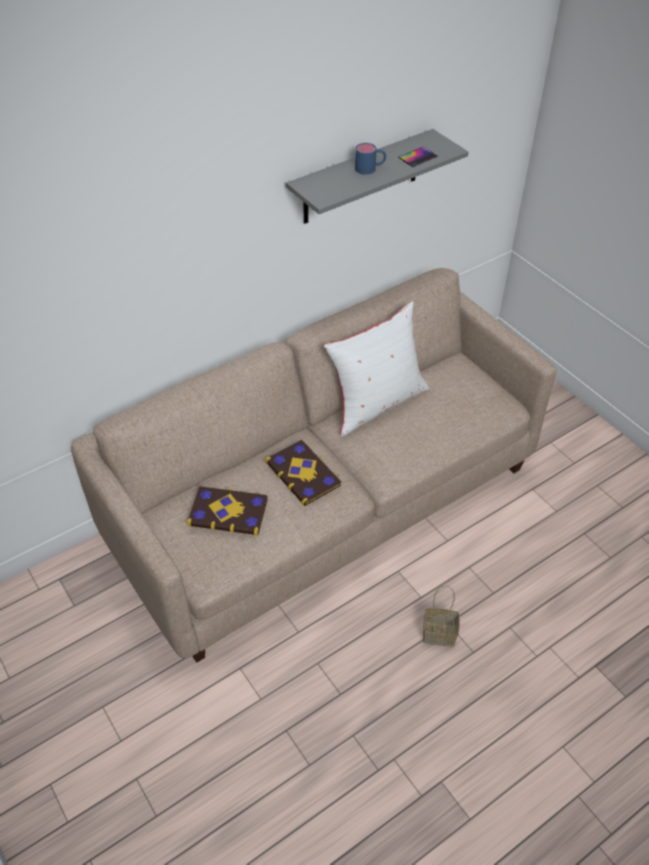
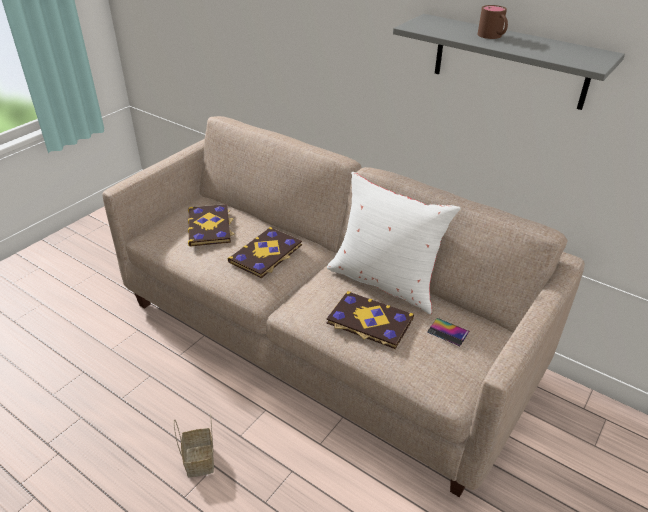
camera: 70 degrees right, 10 degrees down
blue mug [355,143,386,175] -> brown mug [477,5,508,39]
phone [398,147,438,167] -> phone moved to [427,318,469,346]
none -> book [326,291,414,349]

